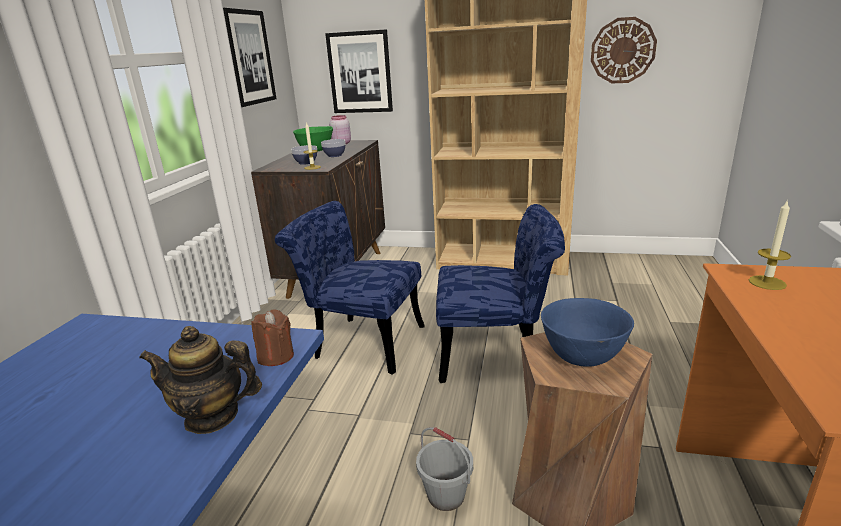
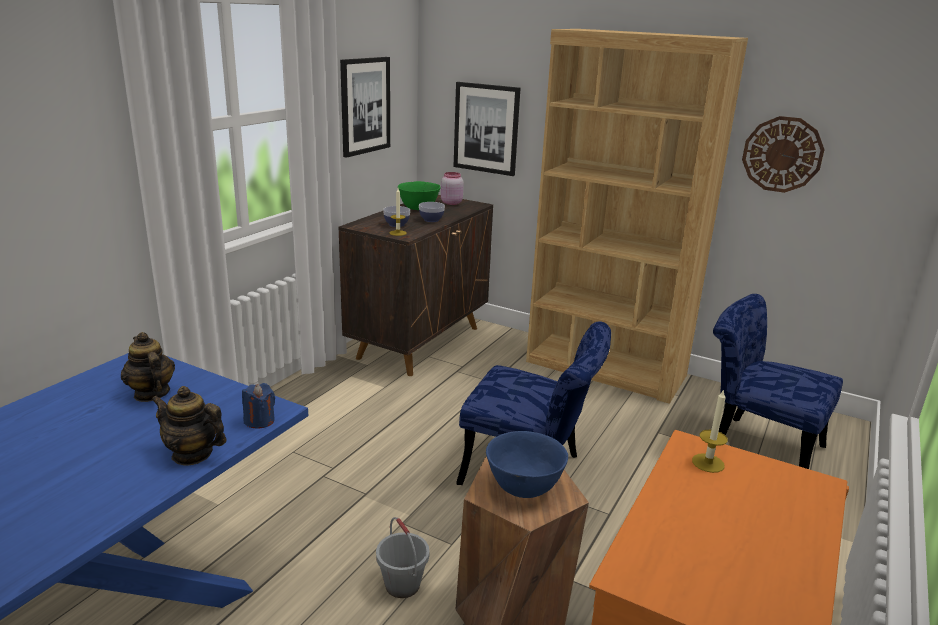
camera: 15 degrees right, 0 degrees up
brown candle [251,309,294,366] -> blue candle [242,383,275,429]
blue chair [275,201,425,375] -> blue chair moved to [713,294,843,469]
none -> teapot [121,332,175,402]

